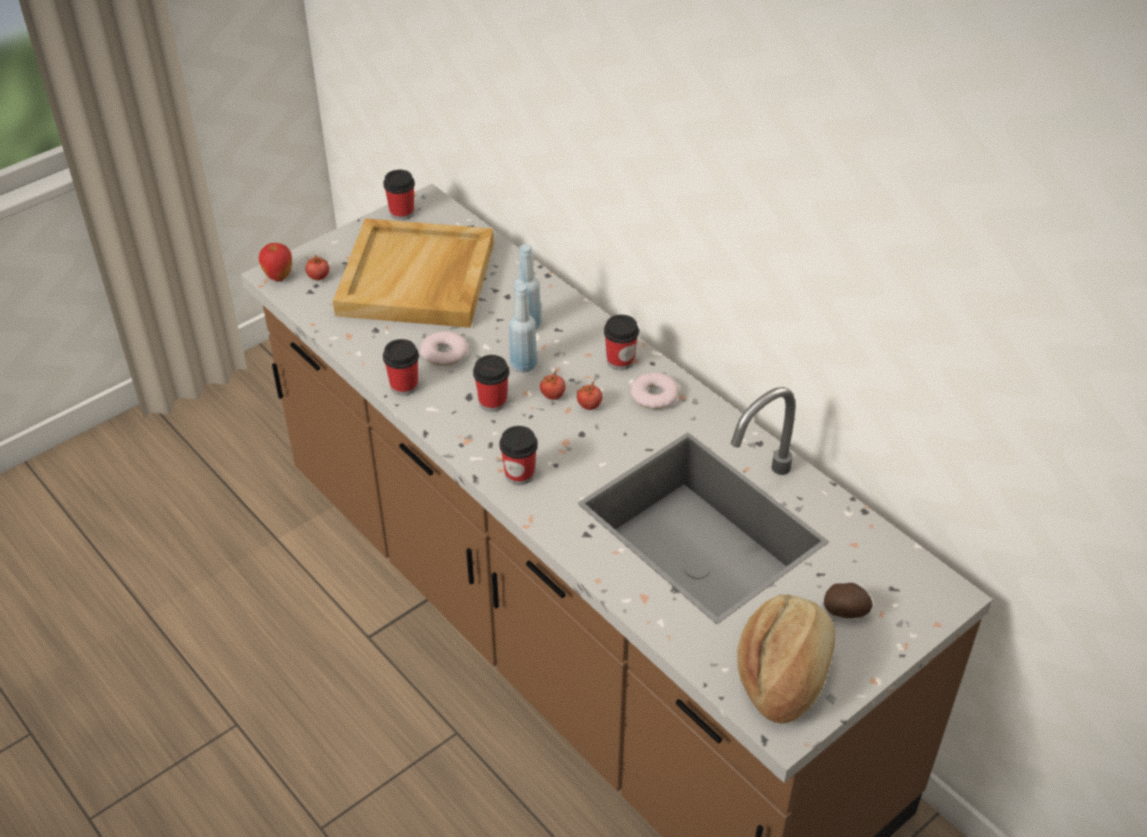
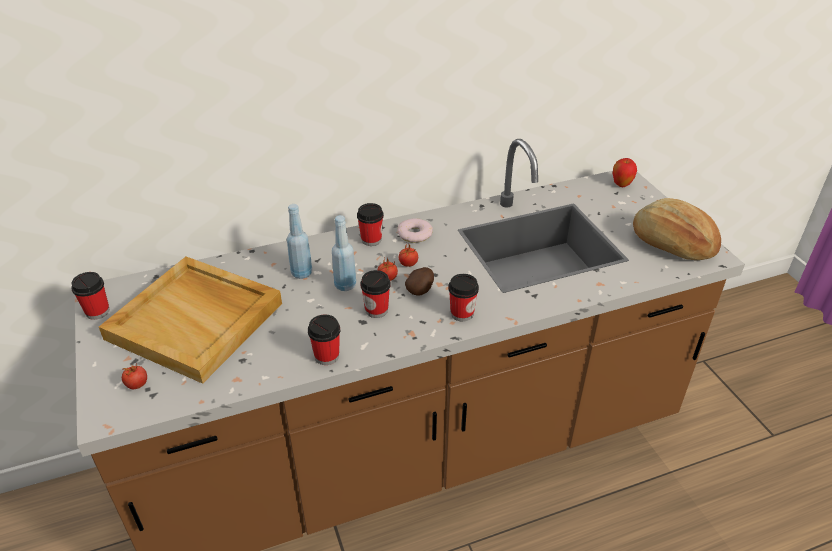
camera: 70 degrees left, 5 degrees down
apple [259,243,292,281] -> apple moved to [613,158,637,187]
donut [420,331,468,366] -> none
potato [824,583,873,618] -> potato moved to [405,267,434,296]

